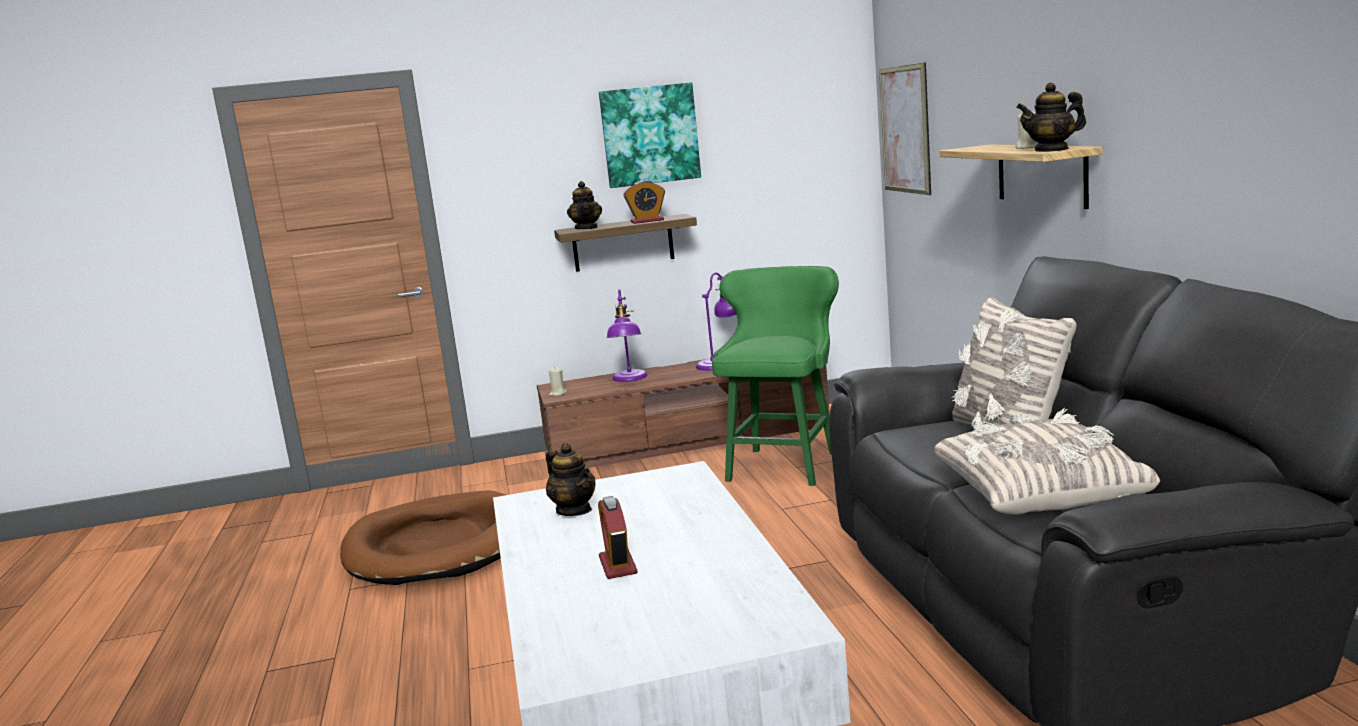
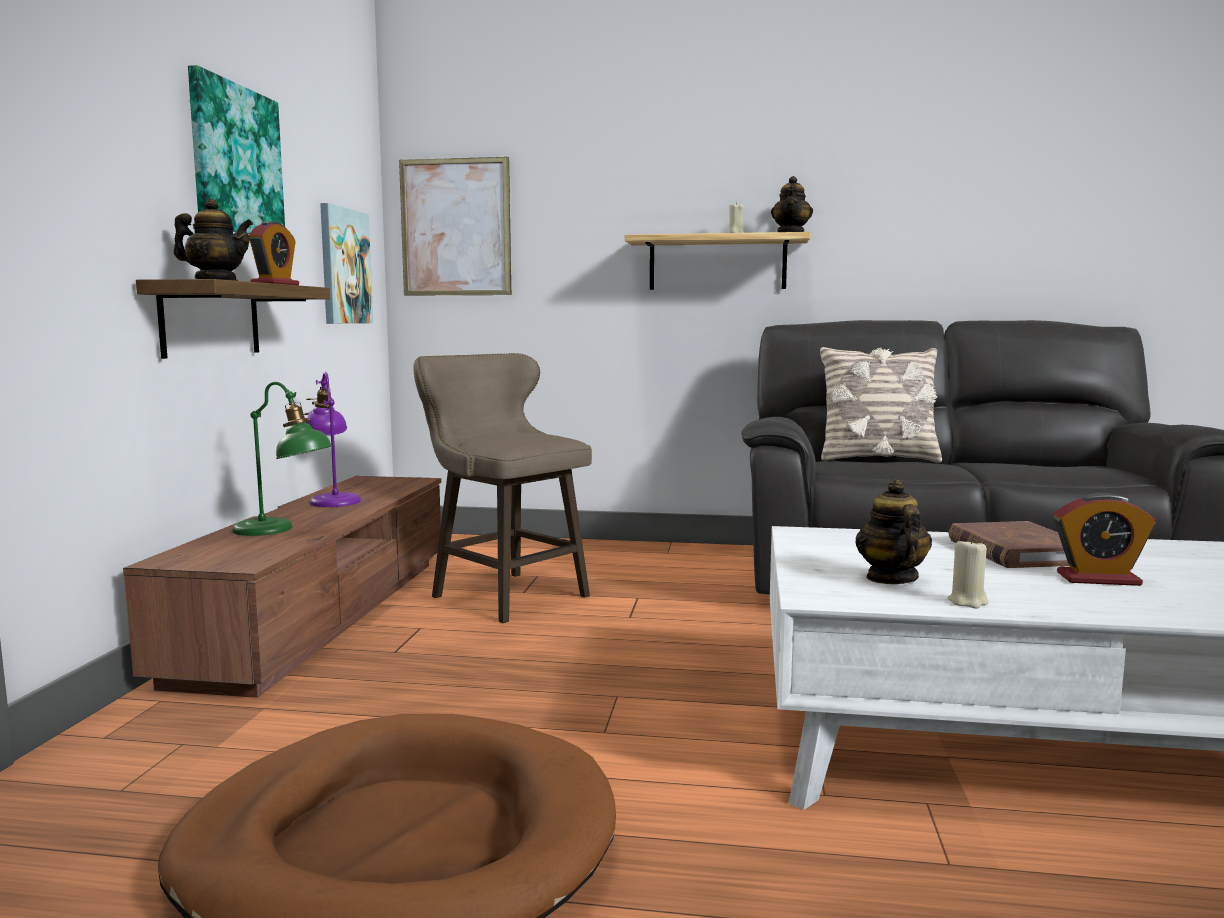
camera: 70 degrees left, 5 degrees down
teapot [546,443,596,516] -> teapot turned 75 degrees counterclockwise [856,479,932,584]
beige candle [549,367,567,396] -> beige candle moved to [948,538,988,609]
purple table lamp [607,289,647,382] -> green table lamp [233,382,332,536]
green stool [712,266,839,486] -> beige stool [413,353,592,623]
beige pillow [934,408,1160,515] -> none
none -> picture [320,203,373,324]
none -> brown book [949,521,1070,568]

